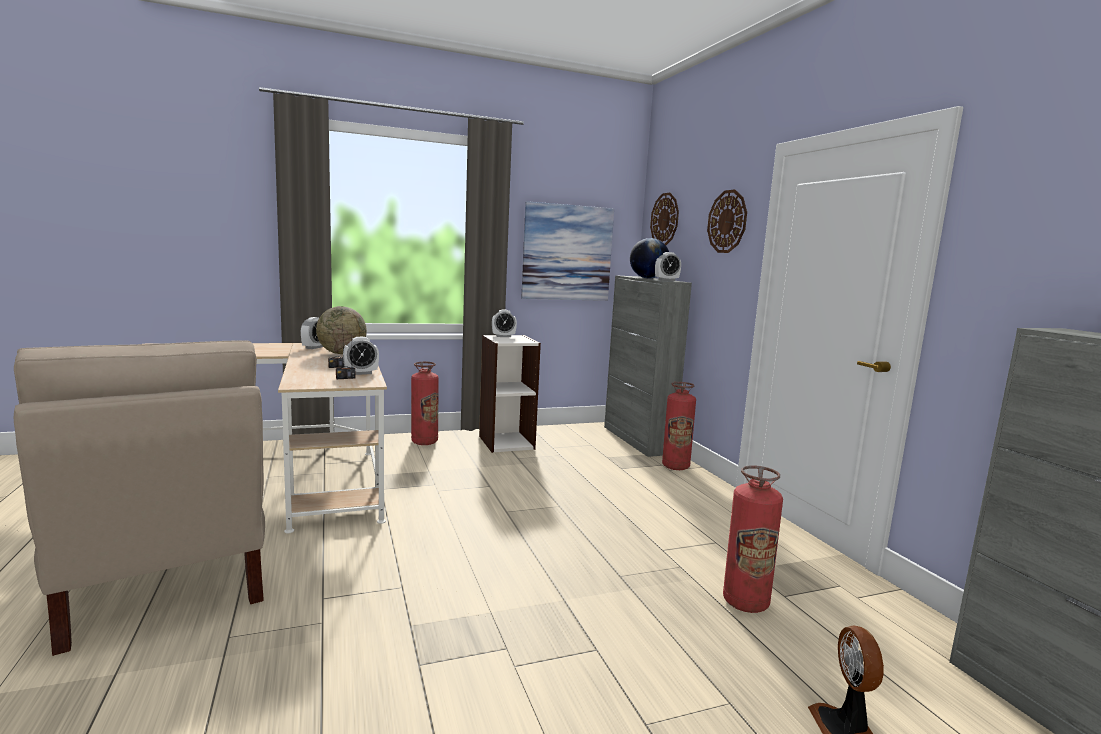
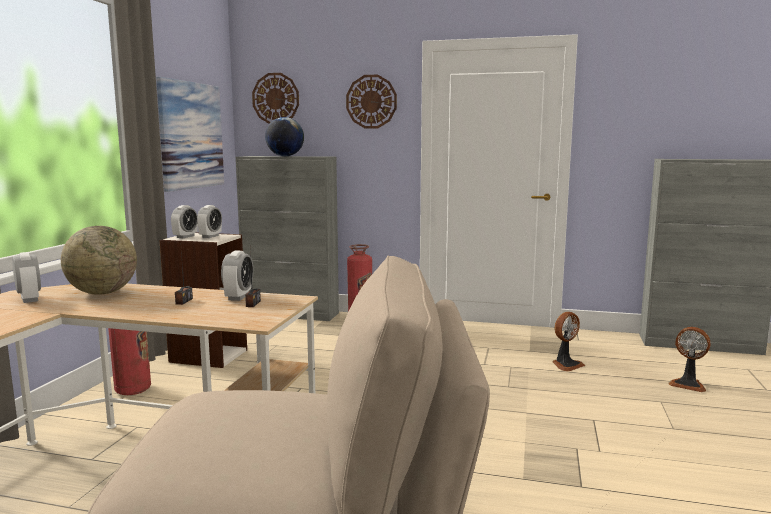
camera: 55 degrees left, 0 degrees up
alarm clock [655,252,681,281] -> alarm clock moved to [197,205,222,238]
fire extinguisher [723,465,783,613] -> fan [552,312,585,372]

